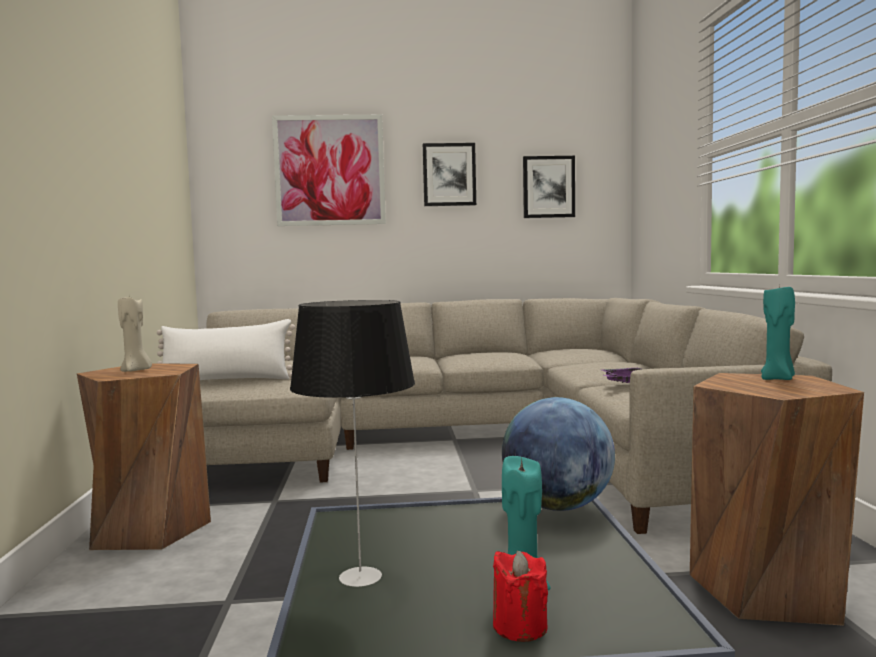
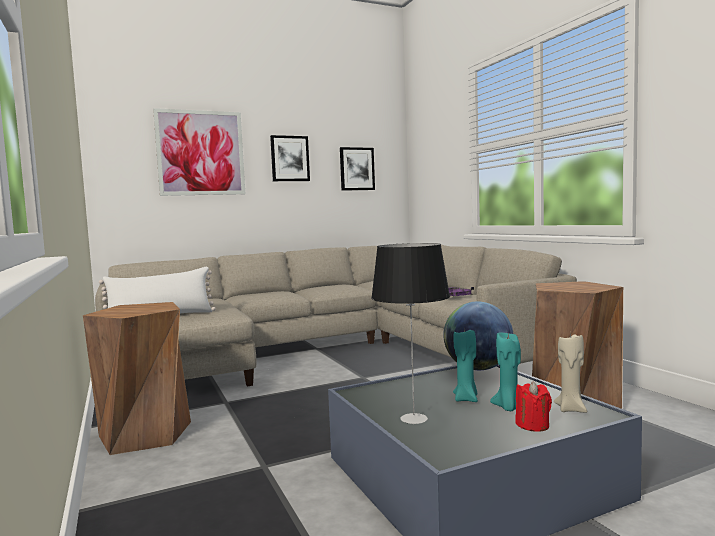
camera: 20 degrees left, 0 degrees up
beige candle [118,297,152,372] -> beige candle moved to [554,332,587,413]
turquoise candle [761,285,795,380] -> turquoise candle moved to [453,328,478,402]

